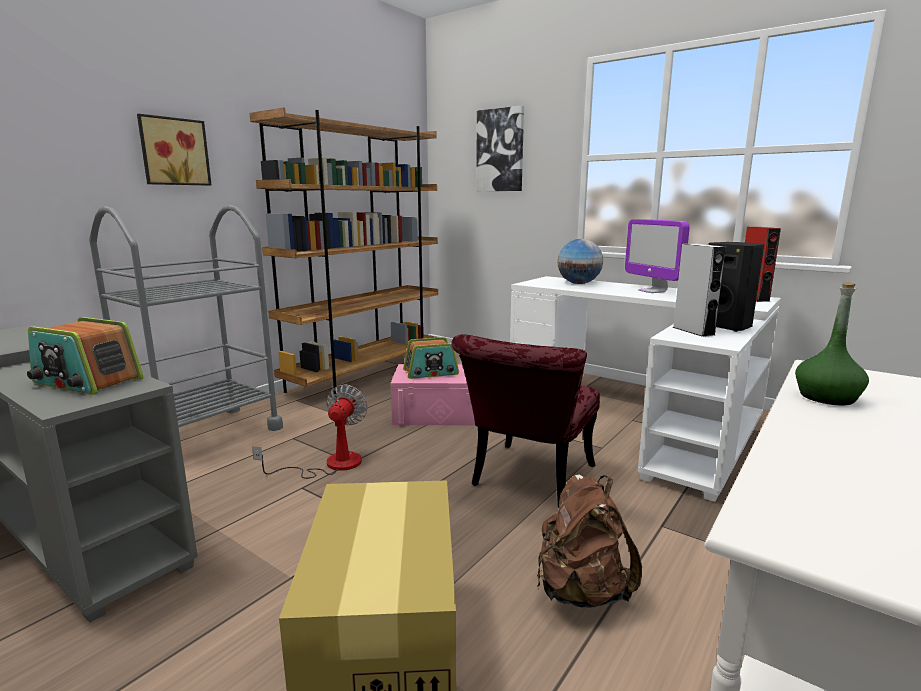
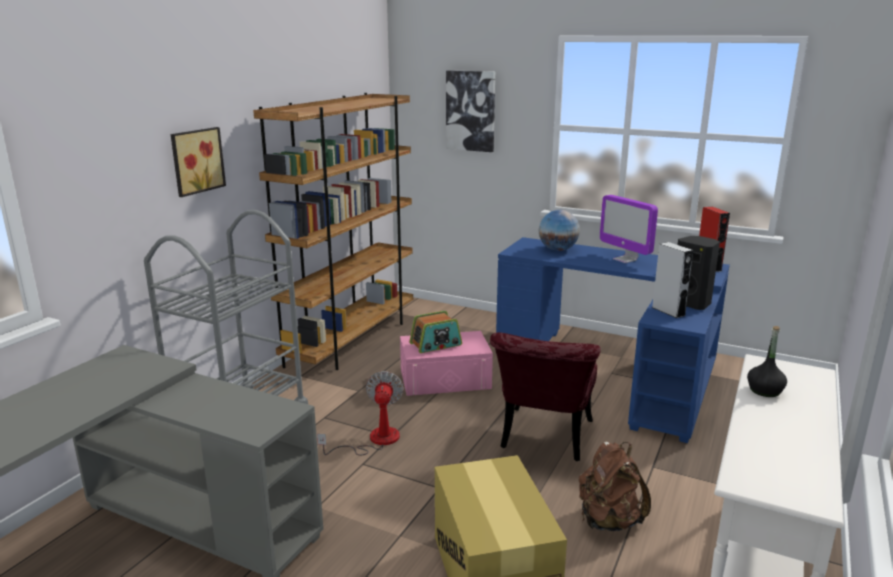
camera: 10 degrees left, 5 degrees up
radio [27,317,143,395] -> none
white desk [510,276,781,502] -> blue desk [496,237,730,443]
green bottle [795,282,869,405] -> black bottle [747,326,787,397]

